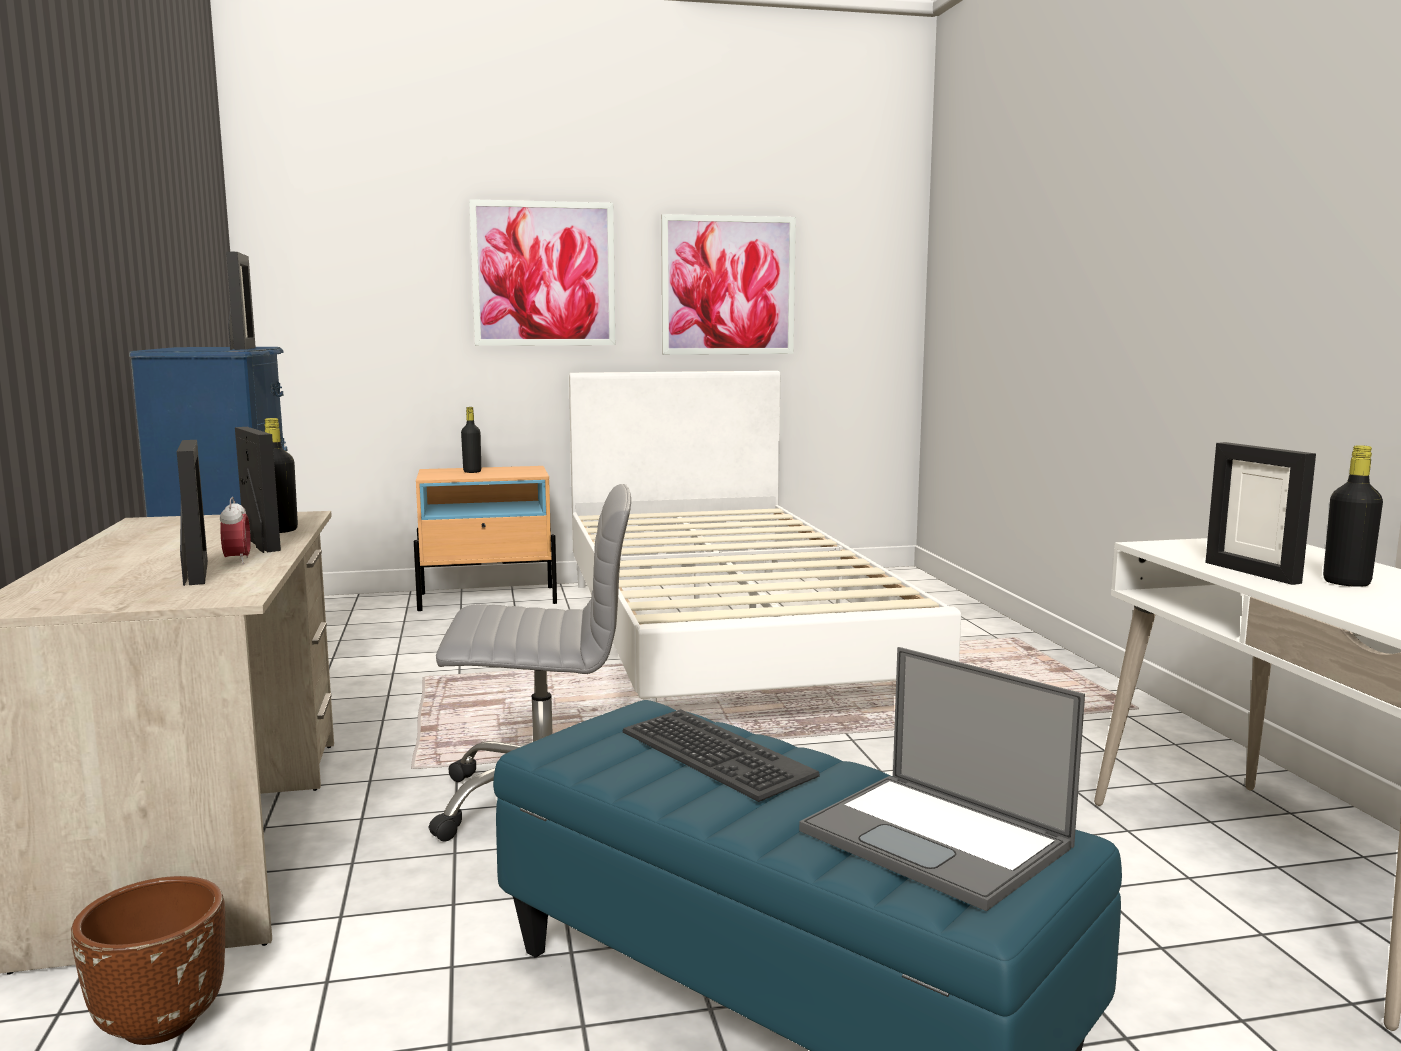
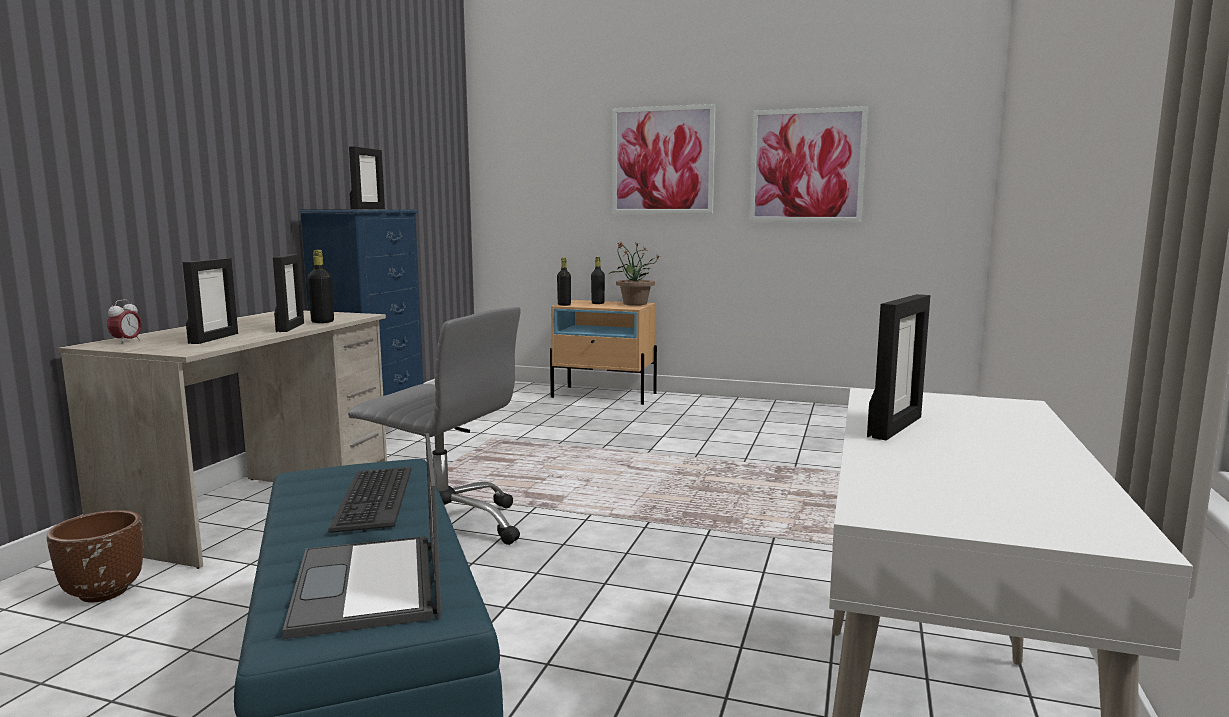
camera: 30 degrees right, 0 degrees up
alarm clock [220,497,251,564] -> alarm clock moved to [107,299,142,344]
white bed [569,371,961,702] -> none
picture frame [1205,442,1316,585] -> picture frame turned 150 degrees counterclockwise [867,294,930,440]
black bottle [1323,445,1383,587] -> black bottle moved to [557,258,571,306]
none -> potted plant [609,242,659,305]

